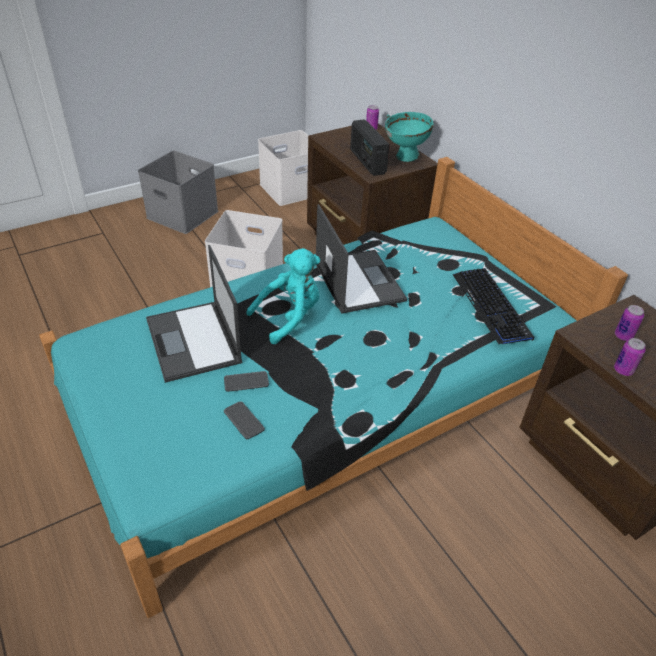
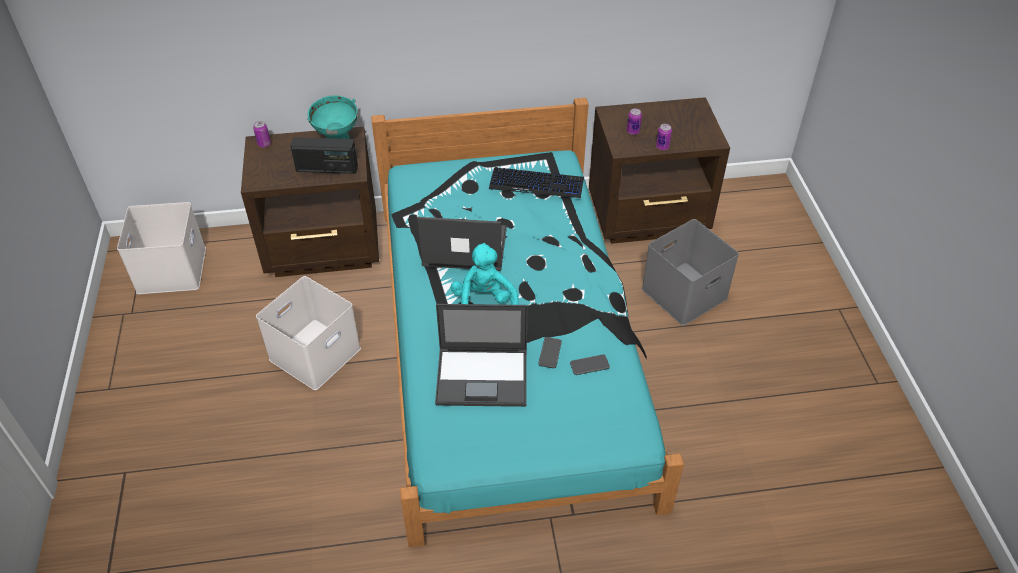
camera: 65 degrees left, 5 degrees up
grey storage box [138,151,218,234] -> grey storage box moved to [641,219,739,326]

